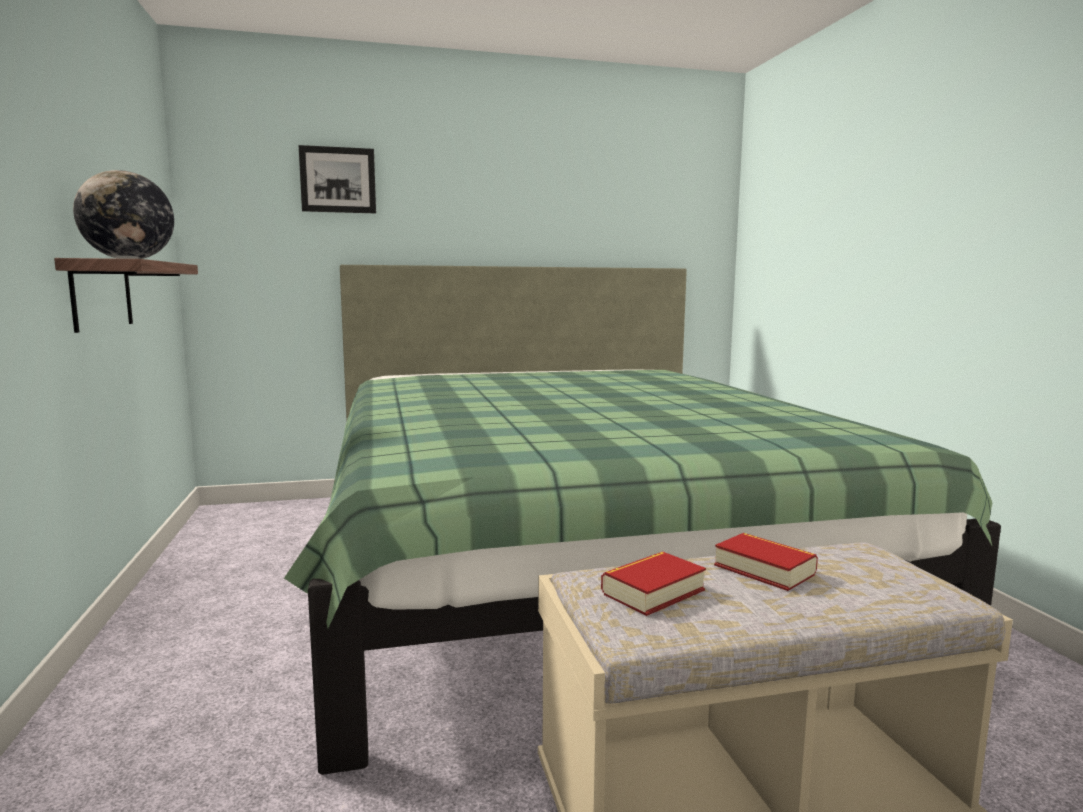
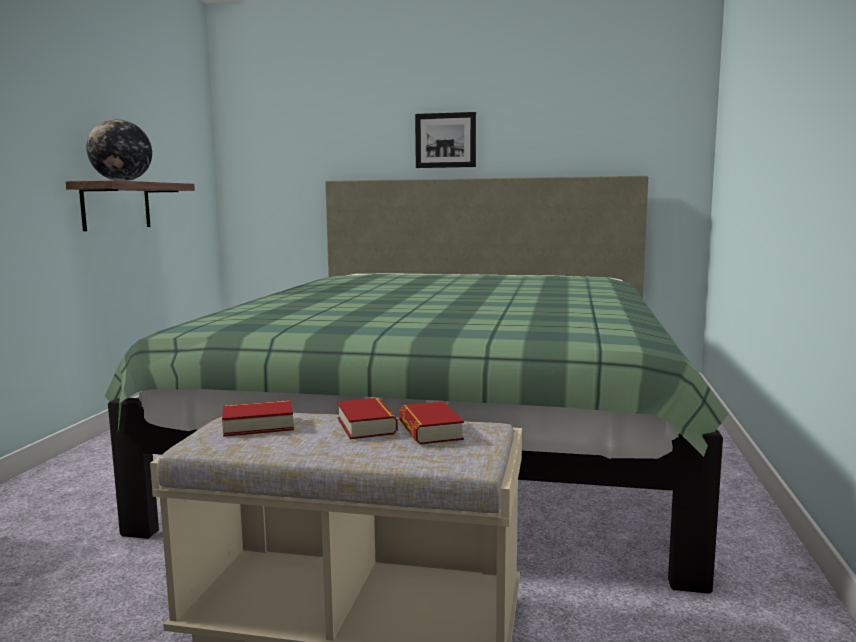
camera: 25 degrees right, 0 degrees up
picture [299,145,376,214] -> picture moved to [415,112,476,168]
none -> book [399,402,464,444]

